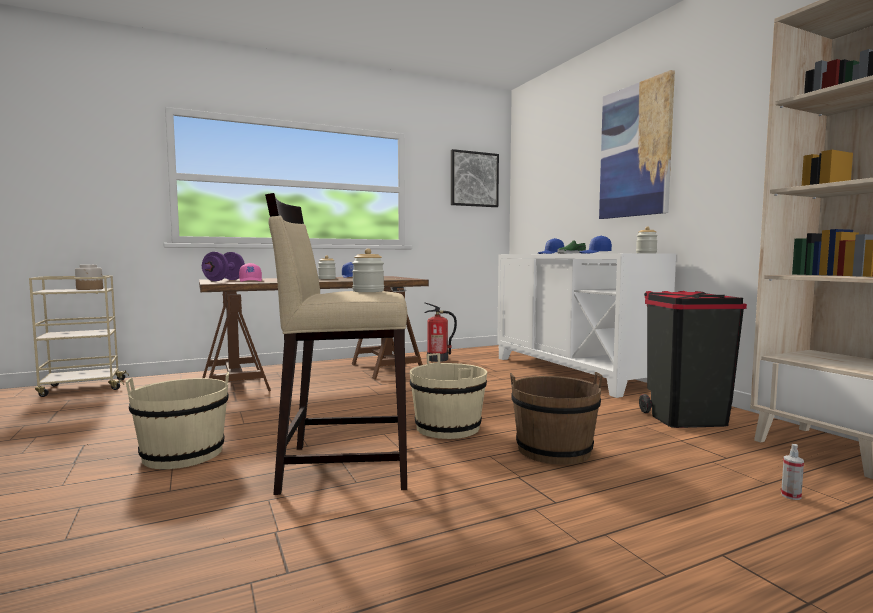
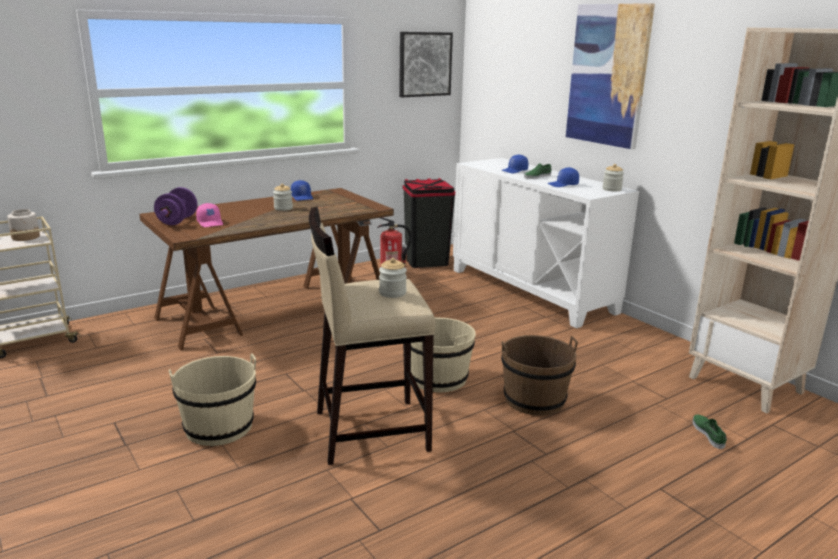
camera: 10 degrees left, 15 degrees up
black trash can [639,291,747,428] -> black trash can moved to [402,178,455,268]
spray bottle [781,444,804,500] -> green shoe [693,415,727,449]

